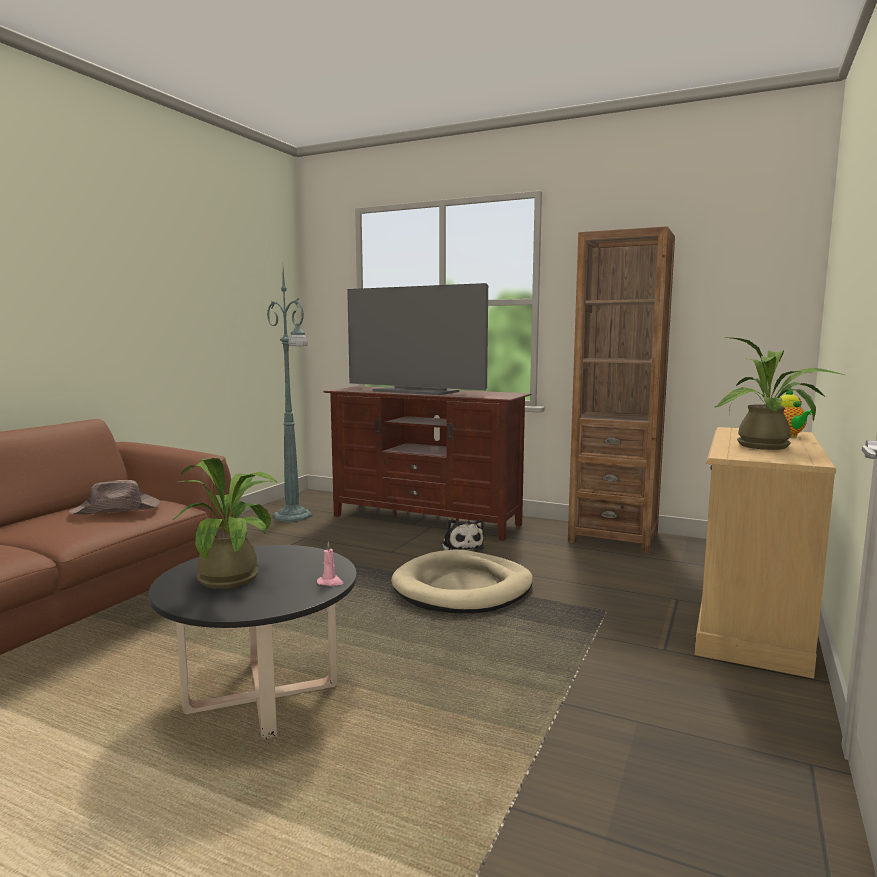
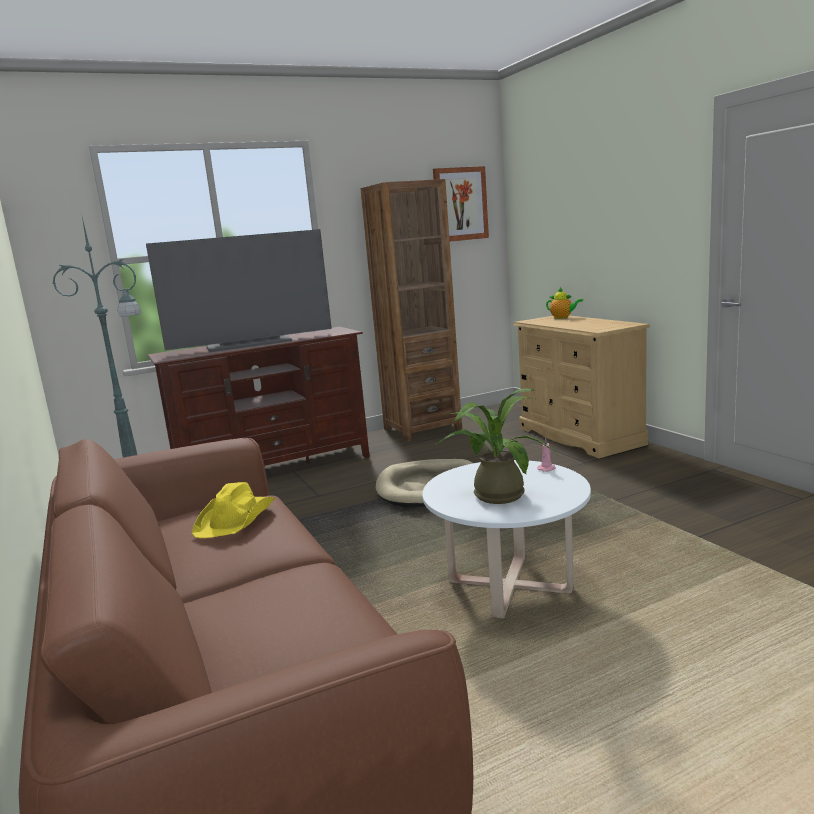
camera: 50 degrees left, 5 degrees up
brown hat [69,480,161,515] -> yellow hat [192,482,275,538]
black coffee table [149,545,357,740] -> white coffee table [422,460,591,619]
plush toy [441,519,484,550] -> none
potted plant [715,337,844,450] -> none
none -> picture [433,166,489,242]

